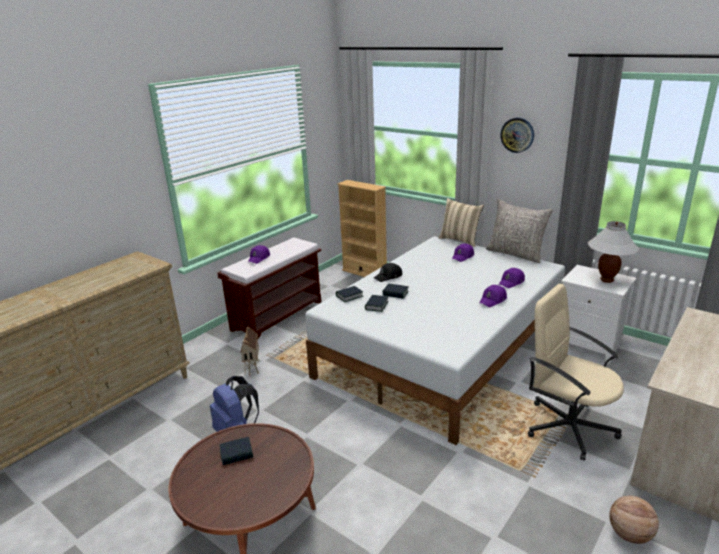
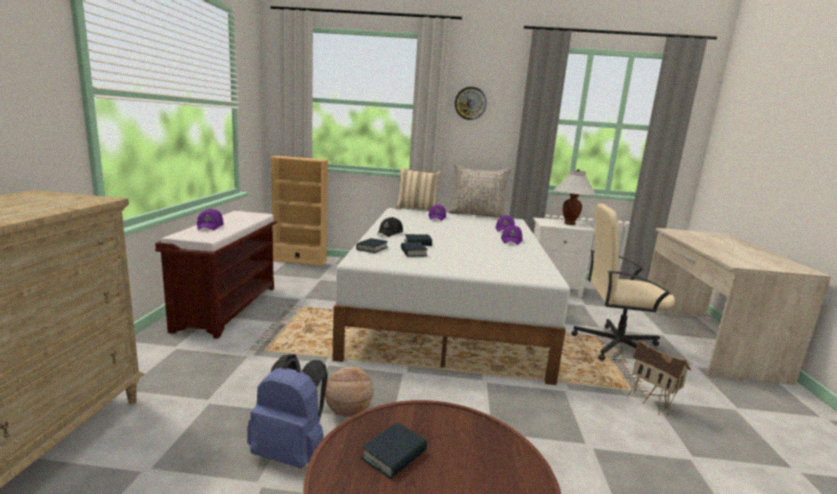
camera: 35 degrees left, 10 degrees down
toy house [240,326,259,376] -> toy house moved to [626,340,691,416]
basketball [609,496,659,544] -> basketball moved to [325,367,374,417]

